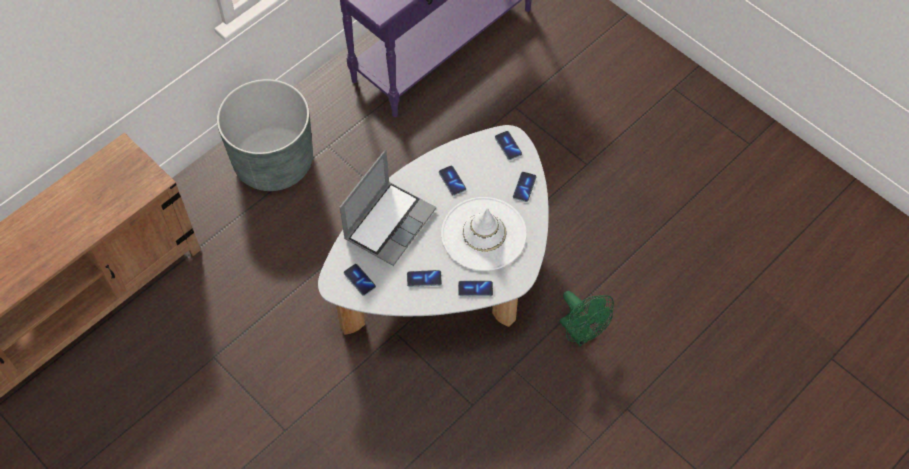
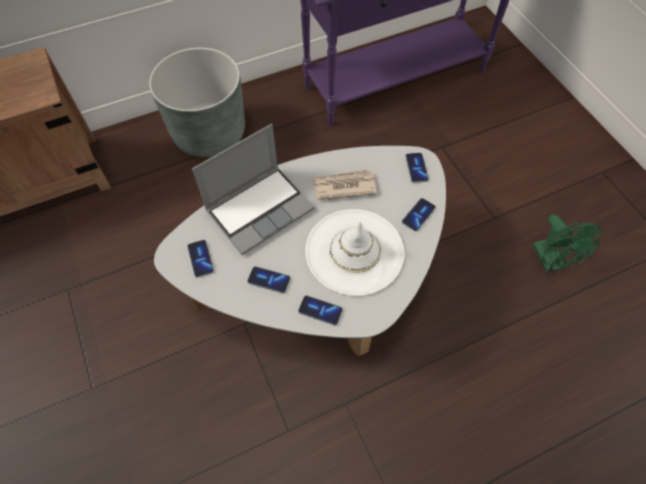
camera: 20 degrees right, 0 degrees up
phone [439,166,466,196] -> newspaper [313,169,377,200]
green fan [559,291,614,346] -> green fan moved to [532,214,603,272]

